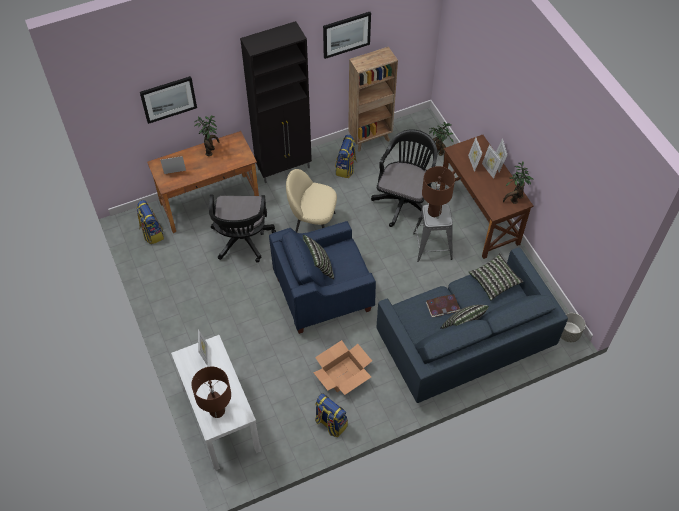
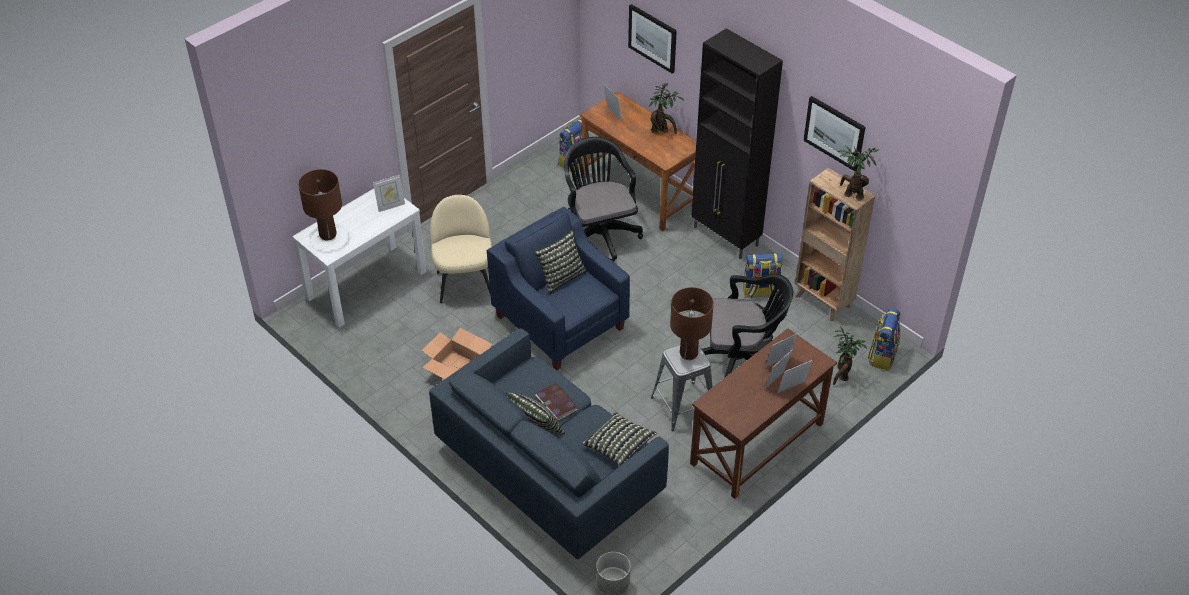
camera: 70 degrees right, 10 degrees down
black office chair [209,195,276,262] -> black office chair turned 90 degrees clockwise [564,137,643,262]
beige chair [286,169,337,232] -> beige chair moved to [430,195,492,303]
backpack [315,393,348,437] -> backpack moved to [868,308,901,370]
potted plant [503,162,534,204] -> potted plant moved to [837,146,879,201]

